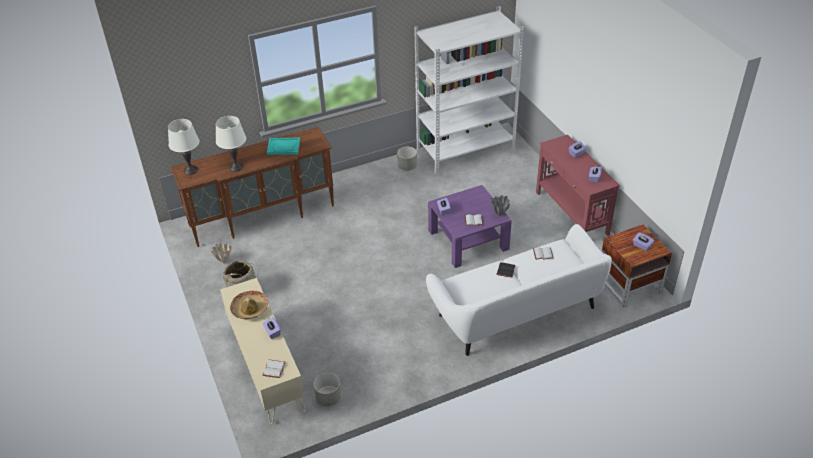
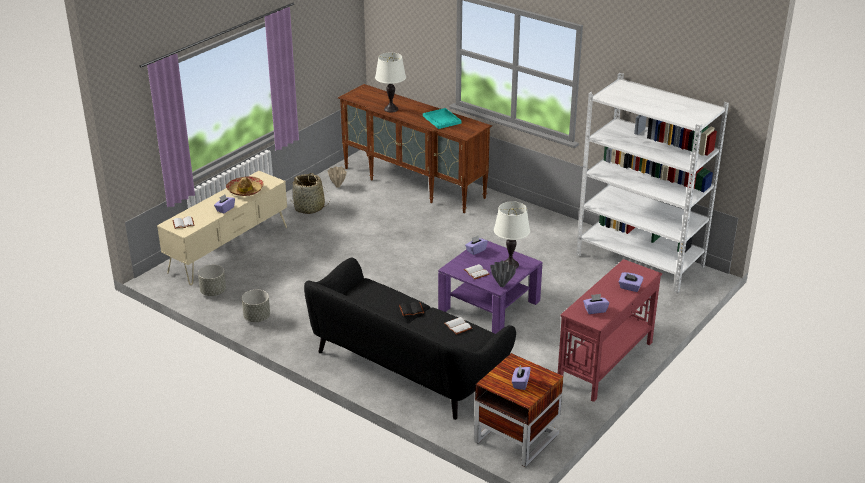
camera: 60 degrees right, 10 degrees down
white table lamp [168,119,200,175] -> white table lamp moved to [494,201,530,269]
grey planter [397,147,417,171] -> grey planter moved to [242,290,270,322]
white sofa [426,224,612,356] -> black sofa [304,258,516,420]

